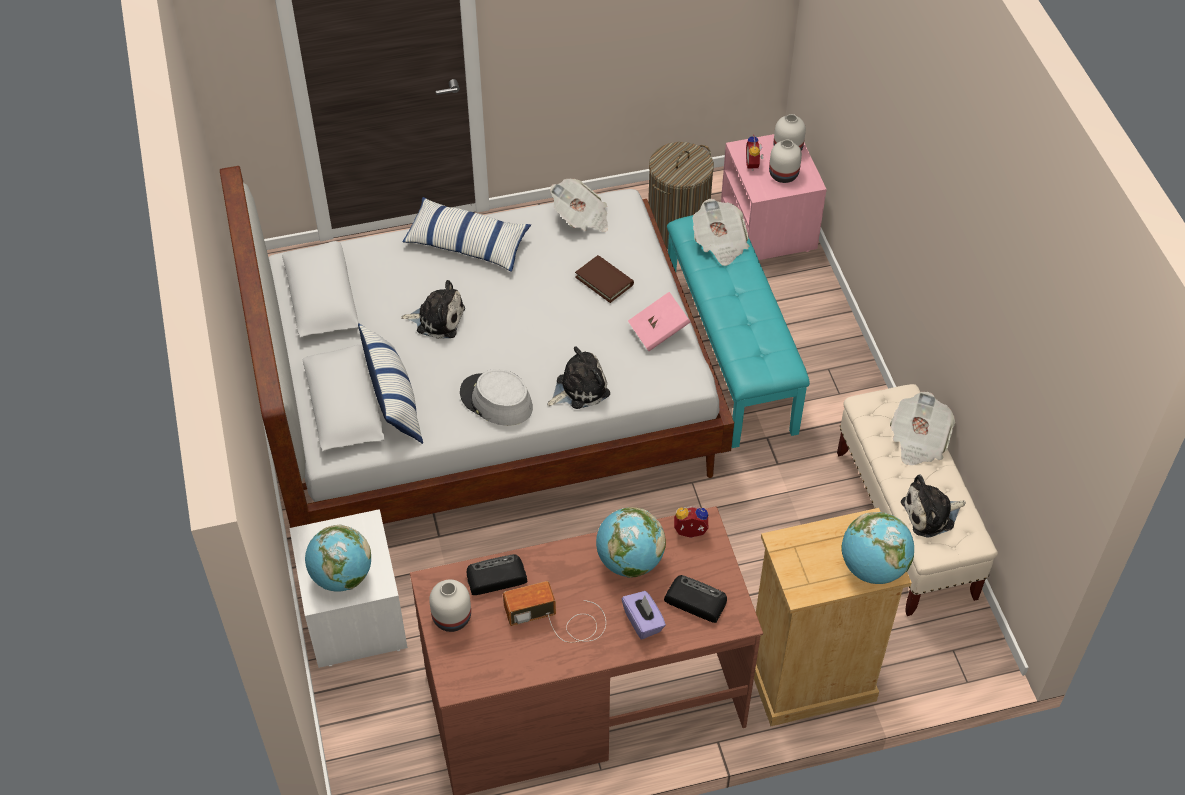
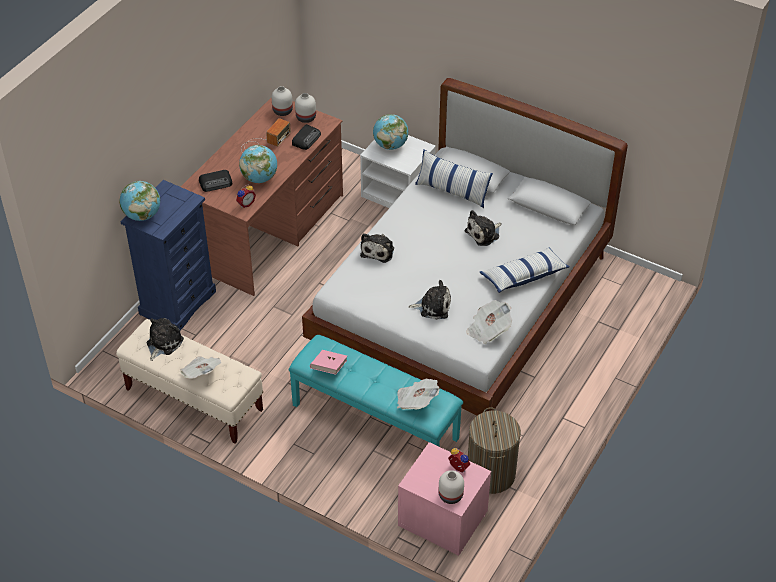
camera: 135 degrees right, 5 degrees down
grey hat [460,369,533,426] -> none
brown book [575,255,634,303] -> plush toy [408,280,451,320]
purple tissue box [622,591,666,639] -> none
pink book [628,292,690,351] -> pink book moved to [310,350,347,375]
beige dresser [754,508,912,726] -> blue dresser [120,180,216,330]
white vase [769,140,802,183] -> white vase moved to [272,86,293,116]

